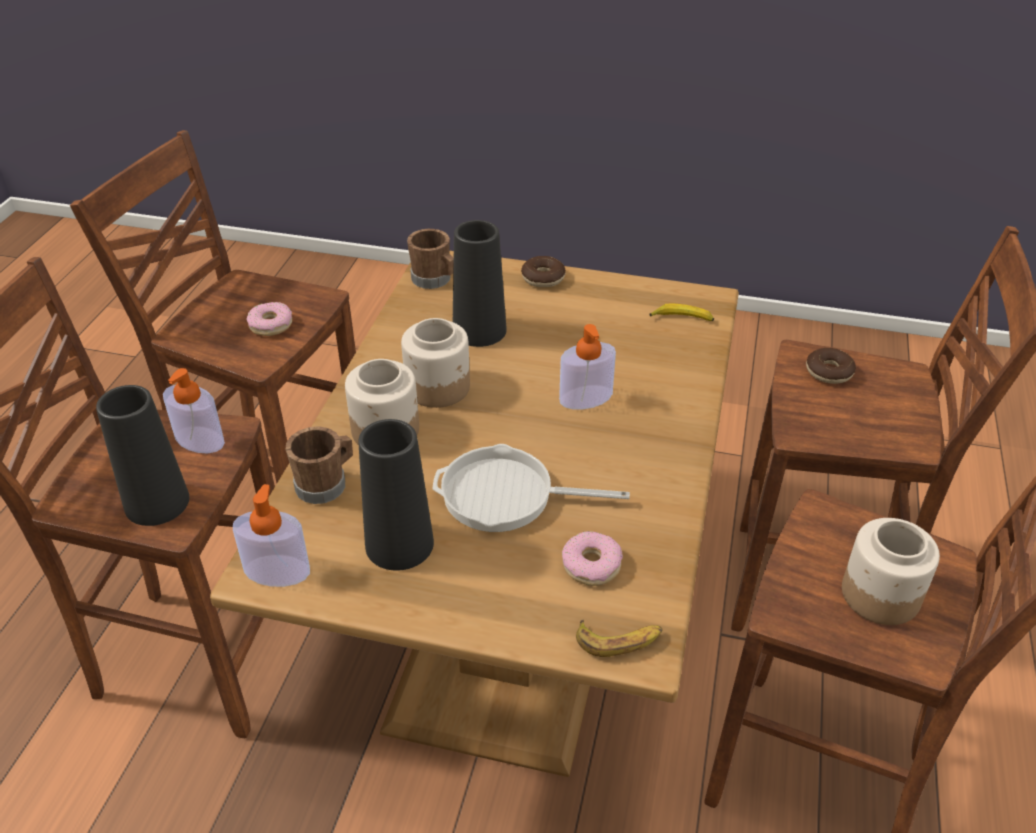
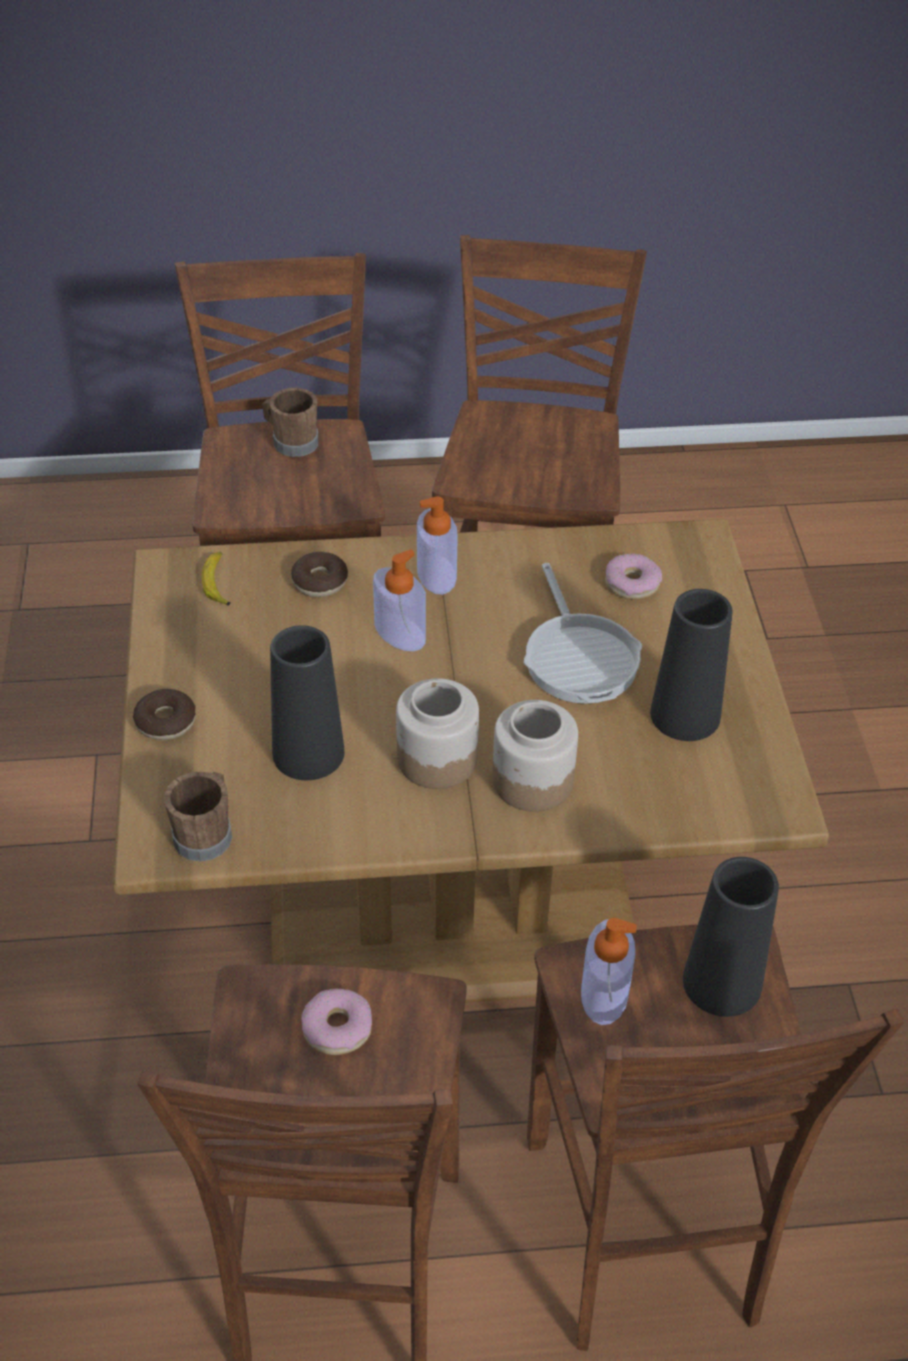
camera: 110 degrees left, 5 degrees up
soap dispenser [233,484,310,587] -> soap dispenser moved to [417,497,458,595]
brown mug [285,426,353,504] -> brown mug moved to [262,388,318,457]
banana [576,619,662,657] -> none
donut [806,348,856,384] -> donut moved to [291,552,348,597]
jar [842,518,940,625] -> none

